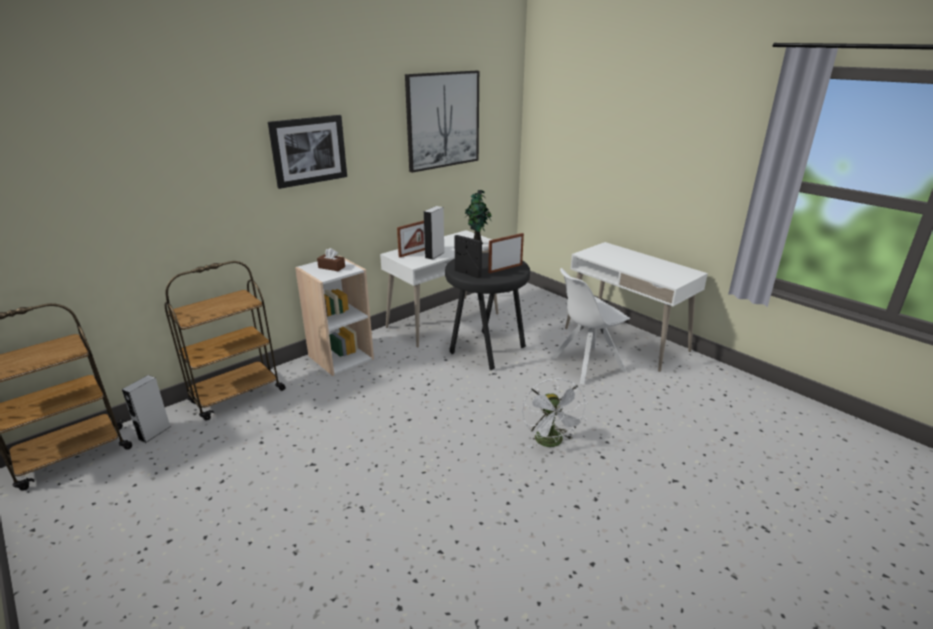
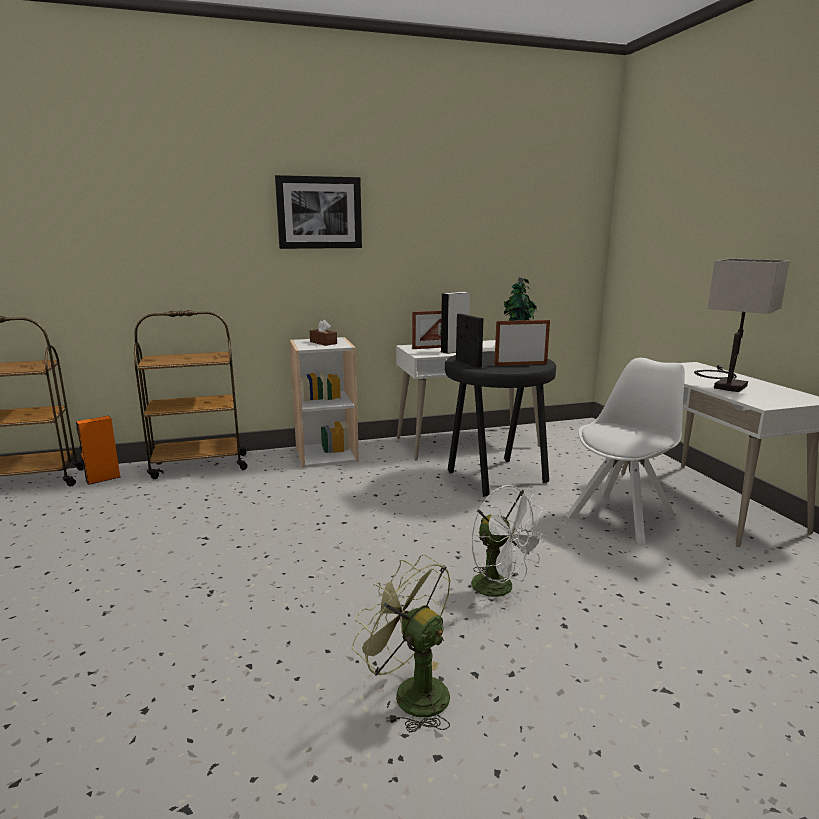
camera: 25 degrees right, 10 degrees down
grey speaker [122,375,171,443] -> orange speaker [76,416,121,485]
picture [405,71,479,173] -> none
white fan [522,378,588,448] -> white fan turned 60 degrees counterclockwise [471,485,547,607]
white chair [551,268,630,385] -> white chair turned 135 degrees clockwise [566,358,685,545]
none -> green fan [352,554,451,732]
none -> table lamp [694,259,790,392]

